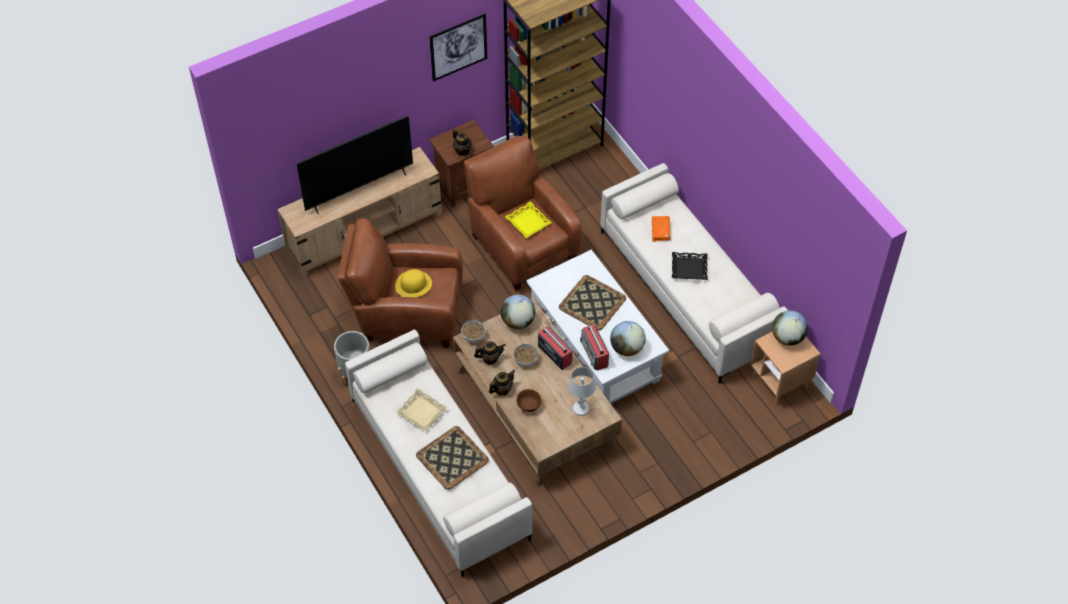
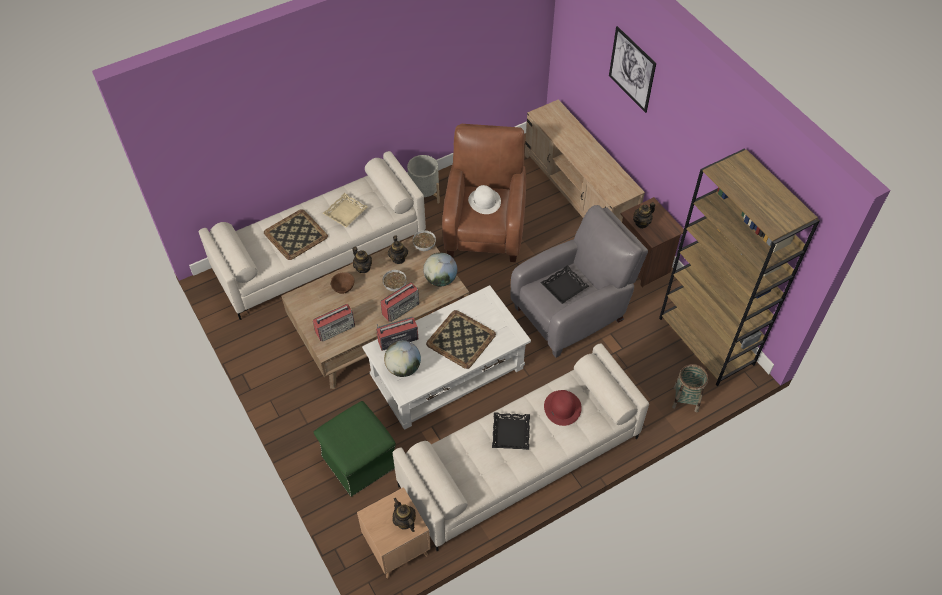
camera: 90 degrees right, 0 degrees up
television [297,116,413,214] -> none
yellow hat [395,269,432,297] -> white hat [468,185,501,214]
picture [429,13,487,82] -> picture moved to [609,26,656,113]
brown armchair [464,136,582,291] -> grey armchair [510,205,648,358]
yellow tray [505,201,552,238] -> black tray [541,265,589,304]
white table lamp [568,367,596,416] -> radio [313,304,355,342]
orange book [652,216,671,242] -> red hat [544,390,582,426]
globe [772,310,808,346] -> teapot [393,498,416,532]
none -> green ottoman [314,401,396,497]
none -> basket [672,364,708,413]

